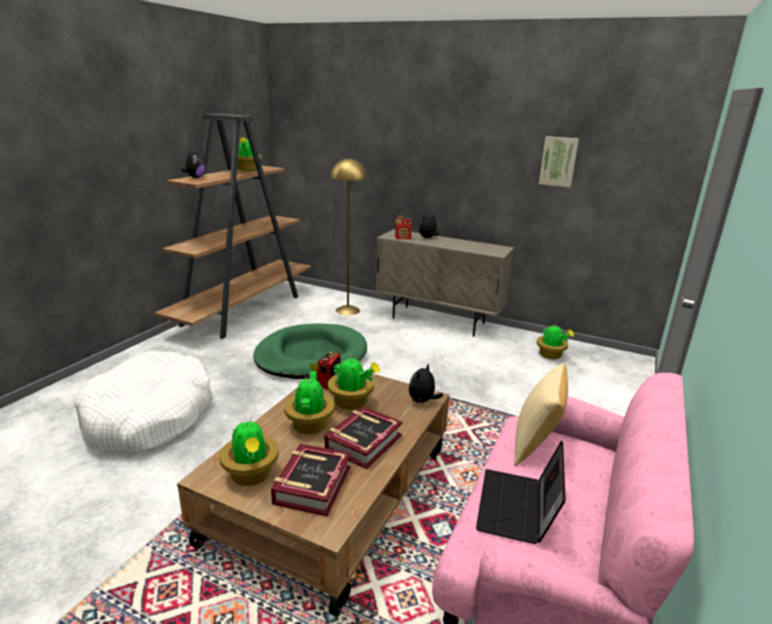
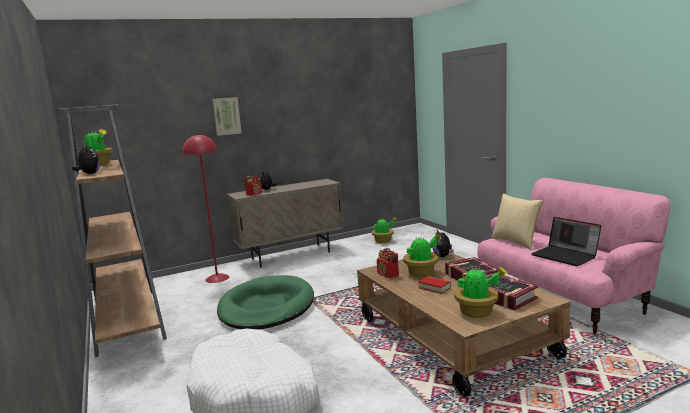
camera: 50 degrees left, 10 degrees down
potted plant [284,363,334,434] -> book [418,276,451,294]
yellow floor lamp [330,158,367,315] -> red floor lamp [182,134,229,283]
picture [539,136,579,187] -> picture moved to [212,97,242,136]

